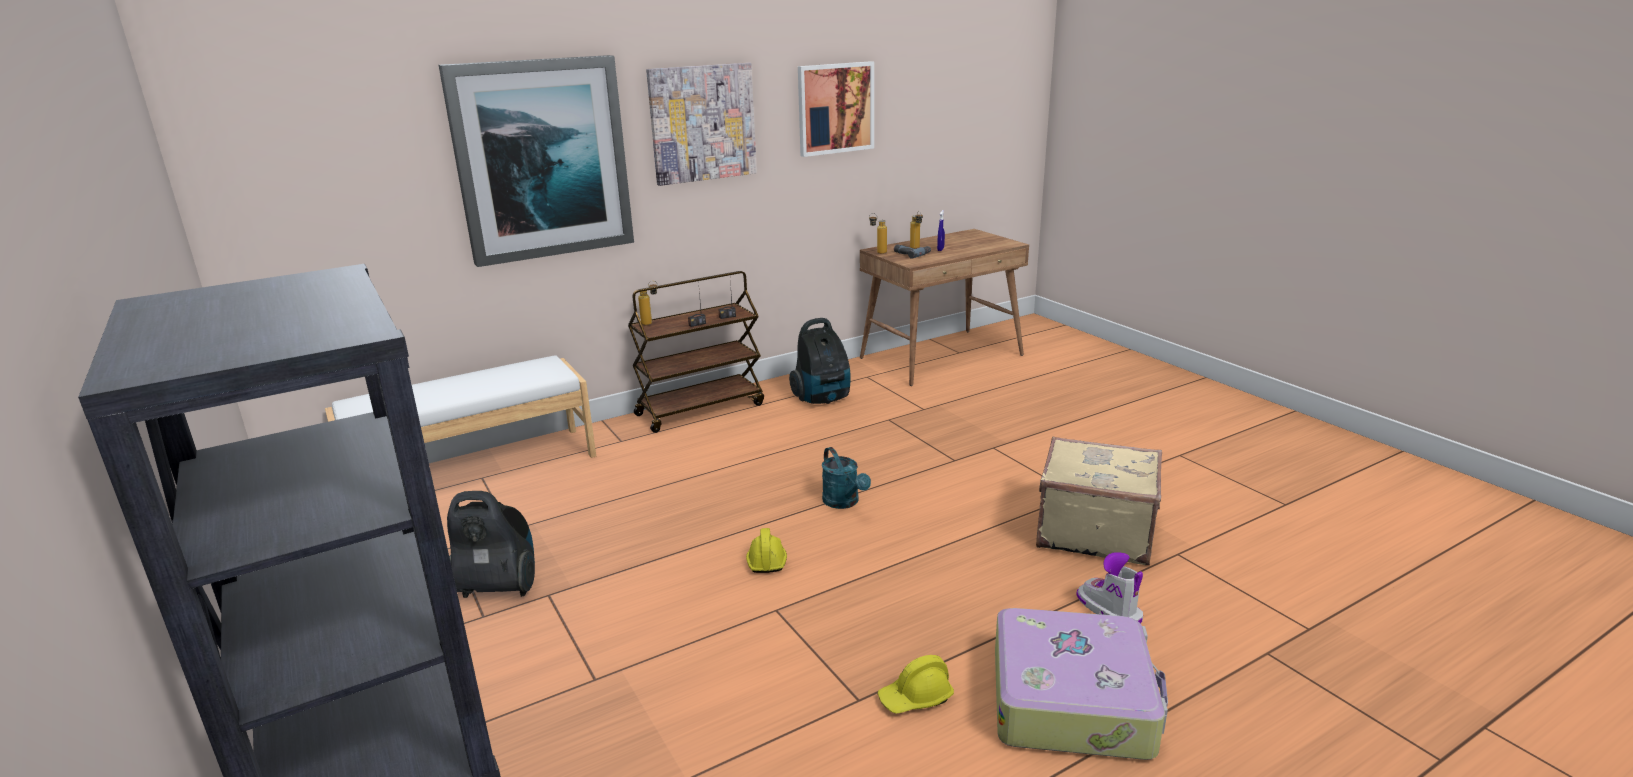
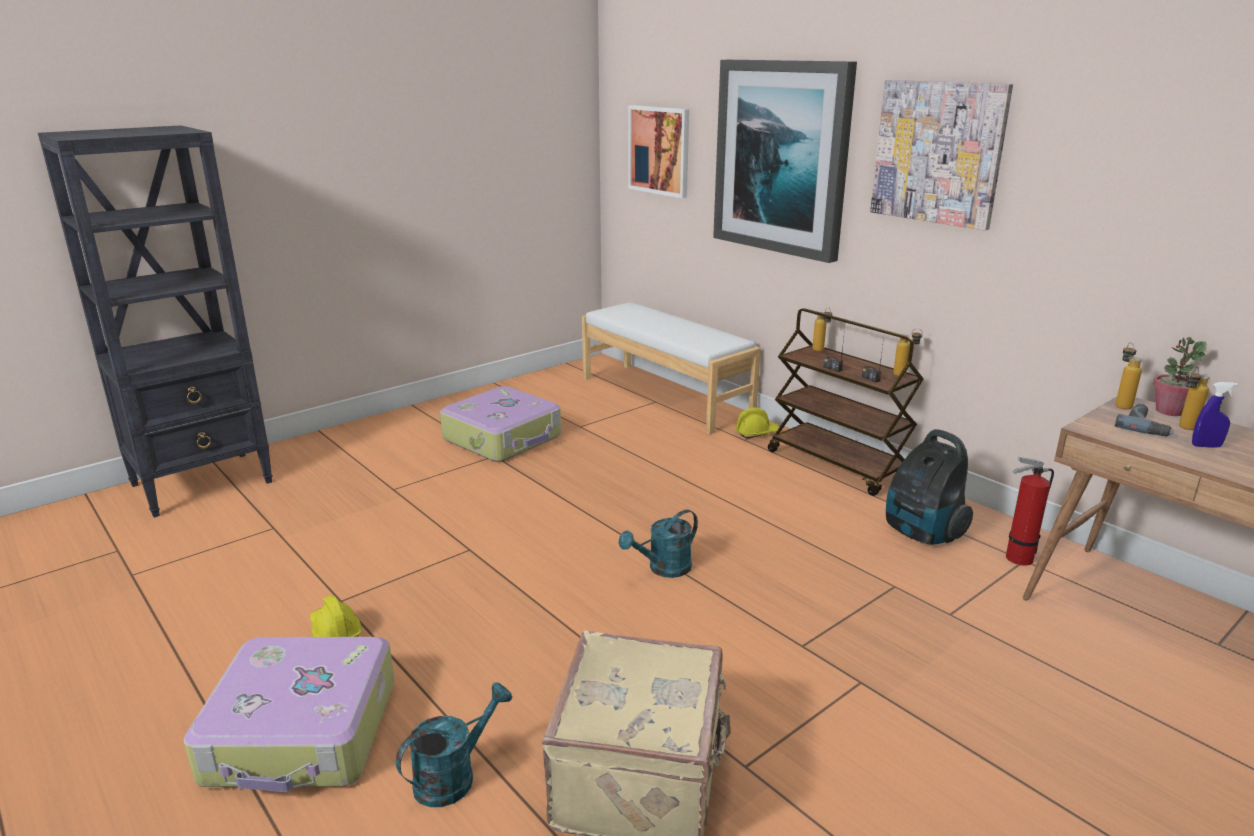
camera: 80 degrees right, 0 degrees up
vacuum cleaner [447,491,535,598] -> suitcase [440,386,561,462]
yellow hard hat [746,528,787,573] -> yellow hard hat moved to [735,407,779,439]
picture [798,61,874,157] -> picture moved to [628,105,689,198]
boot [1076,552,1143,624] -> turquoise watering can [396,682,512,807]
none -> bottle [893,328,923,376]
none -> fire extinguisher [1006,457,1054,566]
none -> potted plant [1153,337,1207,416]

